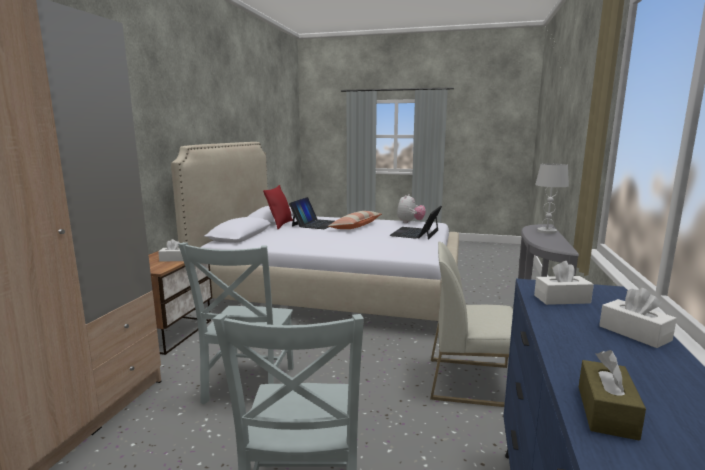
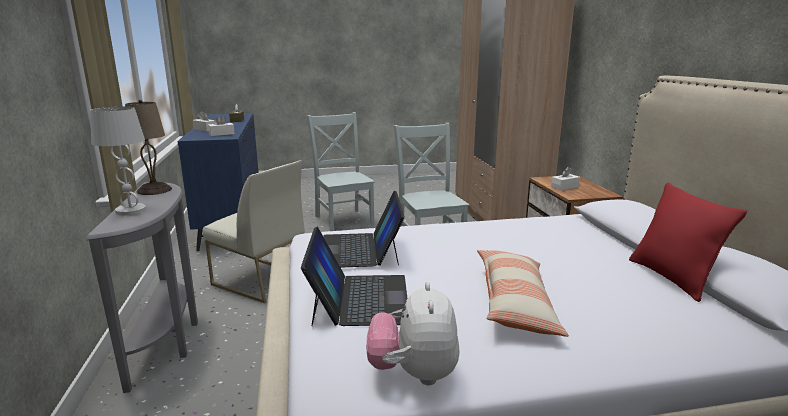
camera: 155 degrees right, 5 degrees up
laptop [289,197,335,229] -> laptop moved to [323,191,405,268]
white chair [430,242,513,407] -> white chair turned 45 degrees clockwise [203,160,305,303]
none -> beige table lamp [125,100,172,195]

